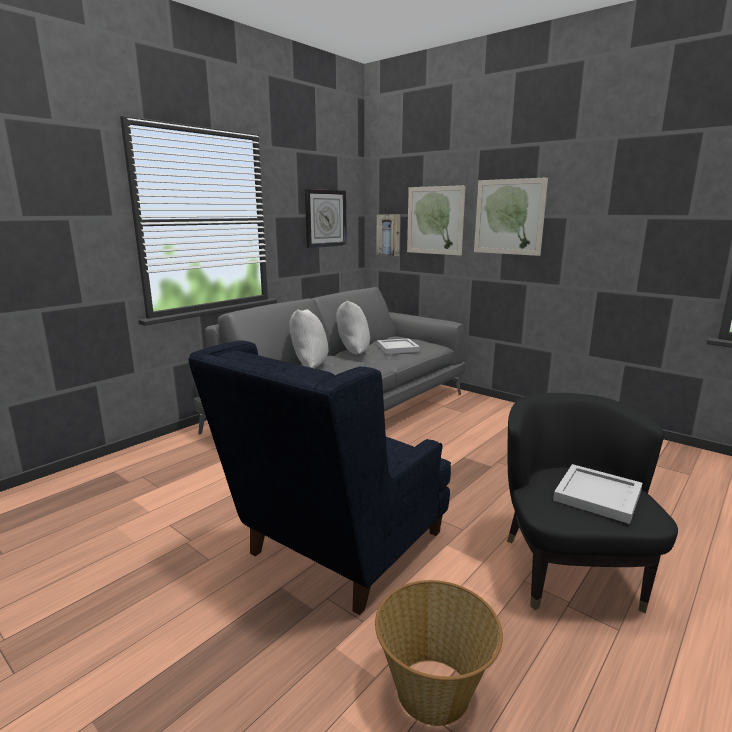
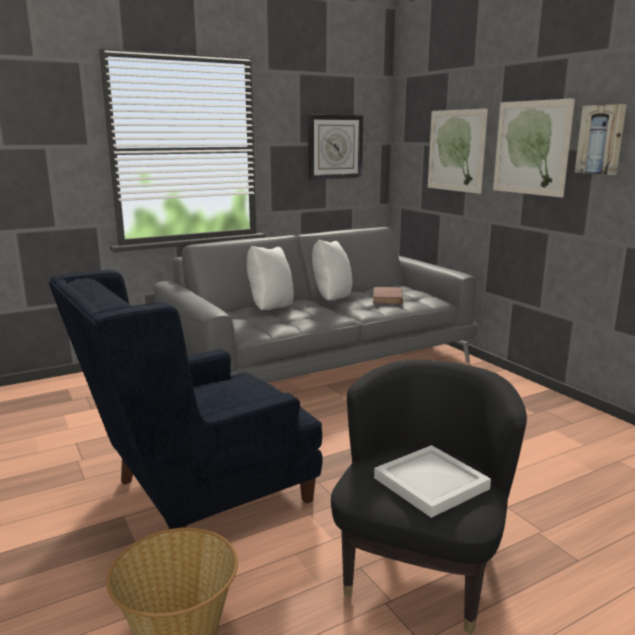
camera: 20 degrees right, 0 degrees up
picture [376,215,400,256] -> picture moved to [575,104,627,175]
white tray [377,338,420,354] -> brown book [373,287,403,304]

